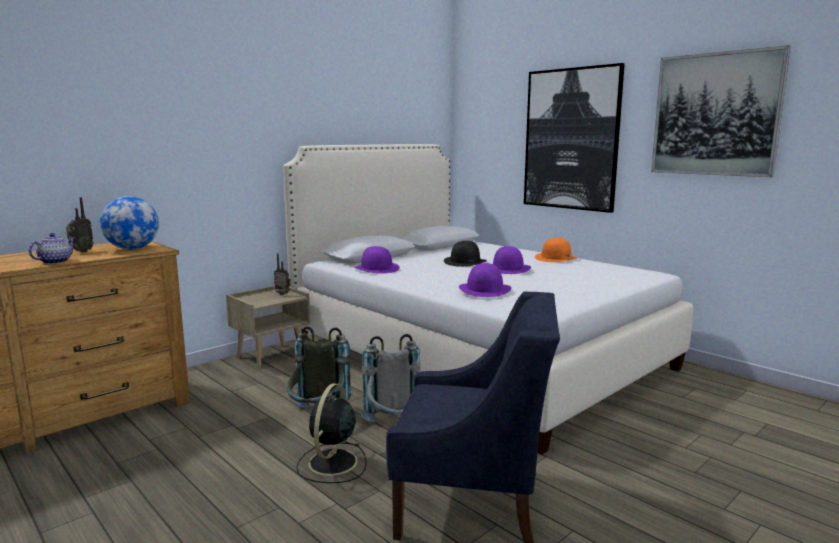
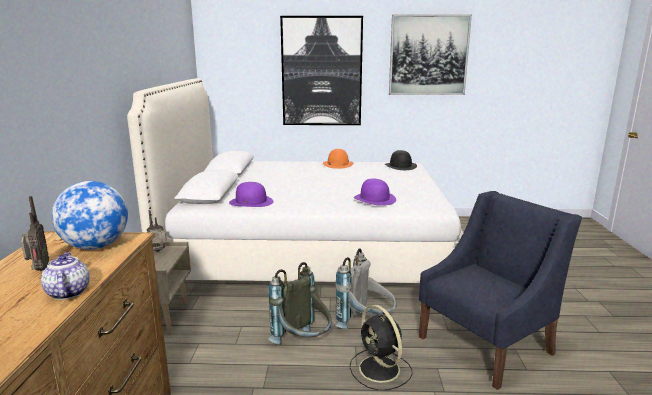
camera: 45 degrees left, 5 degrees up
black hat [444,241,487,267] -> black hat moved to [385,150,417,170]
purple hat [493,246,531,274] -> none

